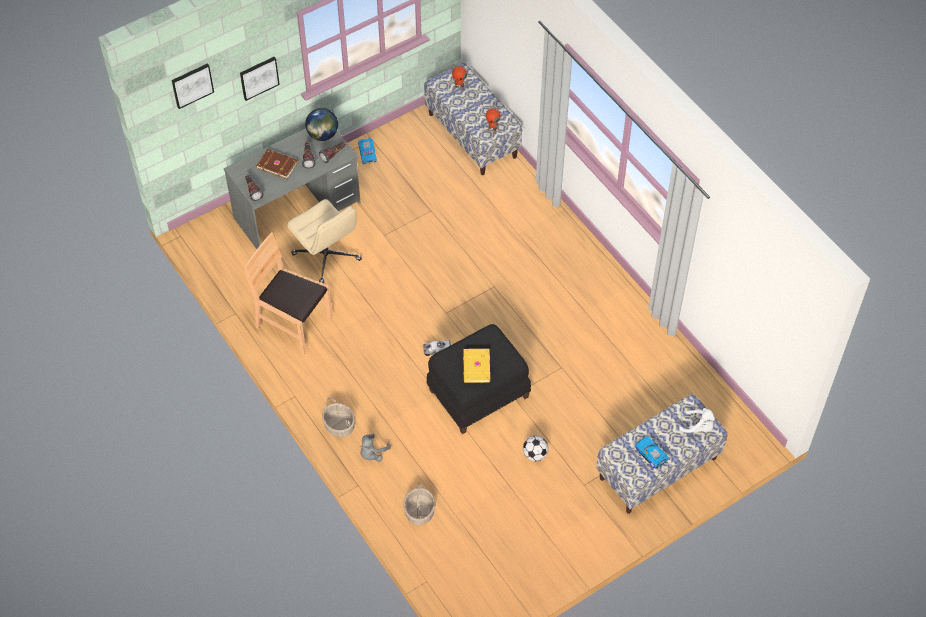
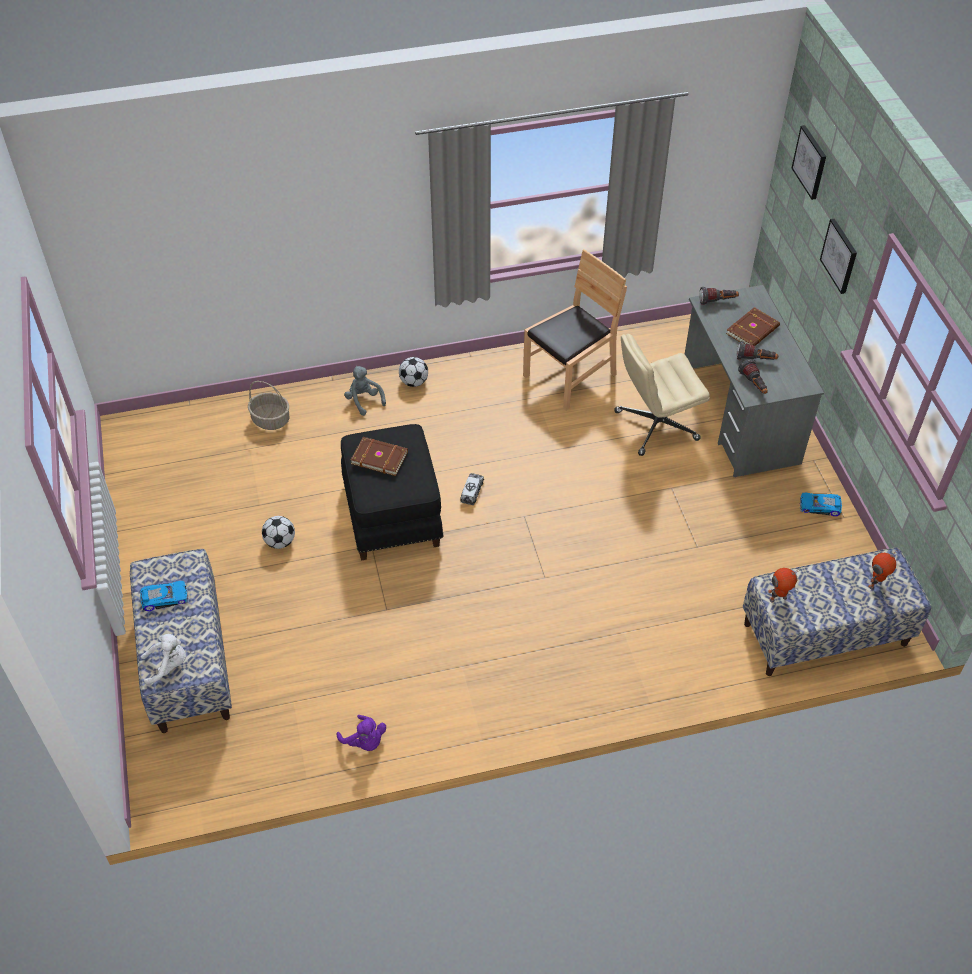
camera: 110 degrees right, 5 degrees down
globe [305,108,338,141] -> none
basket [322,397,355,437] -> football [399,357,428,387]
yellow book [463,349,490,383] -> brown book [351,437,408,476]
white plush toy [679,408,715,433] -> white plush toy turned 150 degrees counterclockwise [141,634,186,685]
none -> purple plush toy [337,715,386,751]

